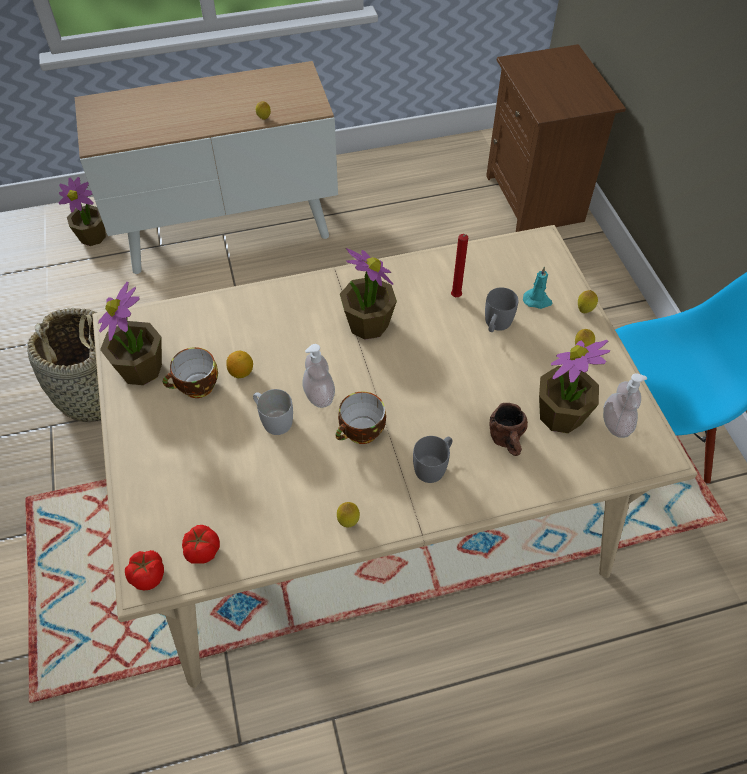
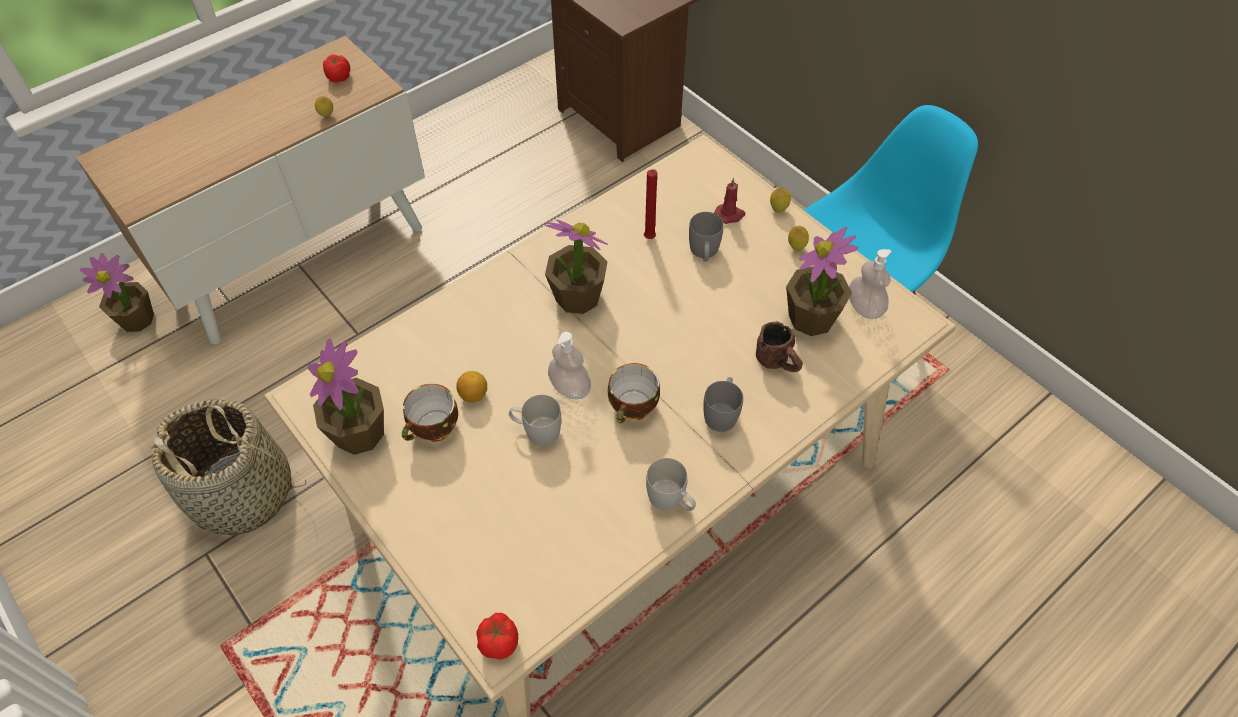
camera: 25 degrees left, 0 degrees up
tomato [182,525,220,564] -> tomato moved to [323,54,350,83]
lemon [337,502,360,528] -> white mug [646,458,696,511]
turquoise candle [523,266,553,309] -> red candle [714,178,745,224]

